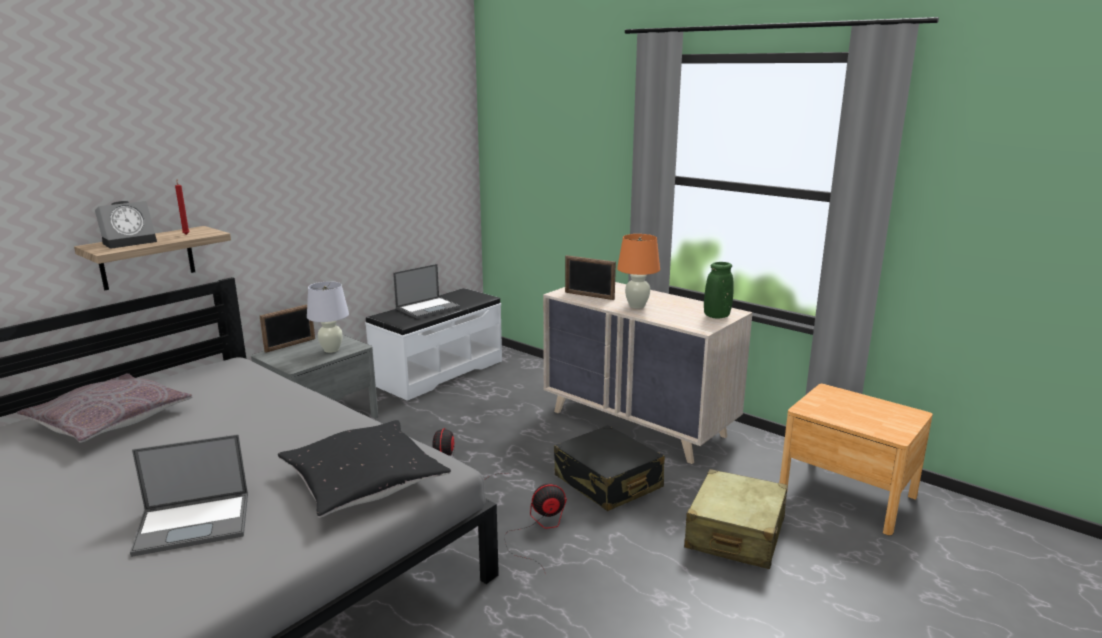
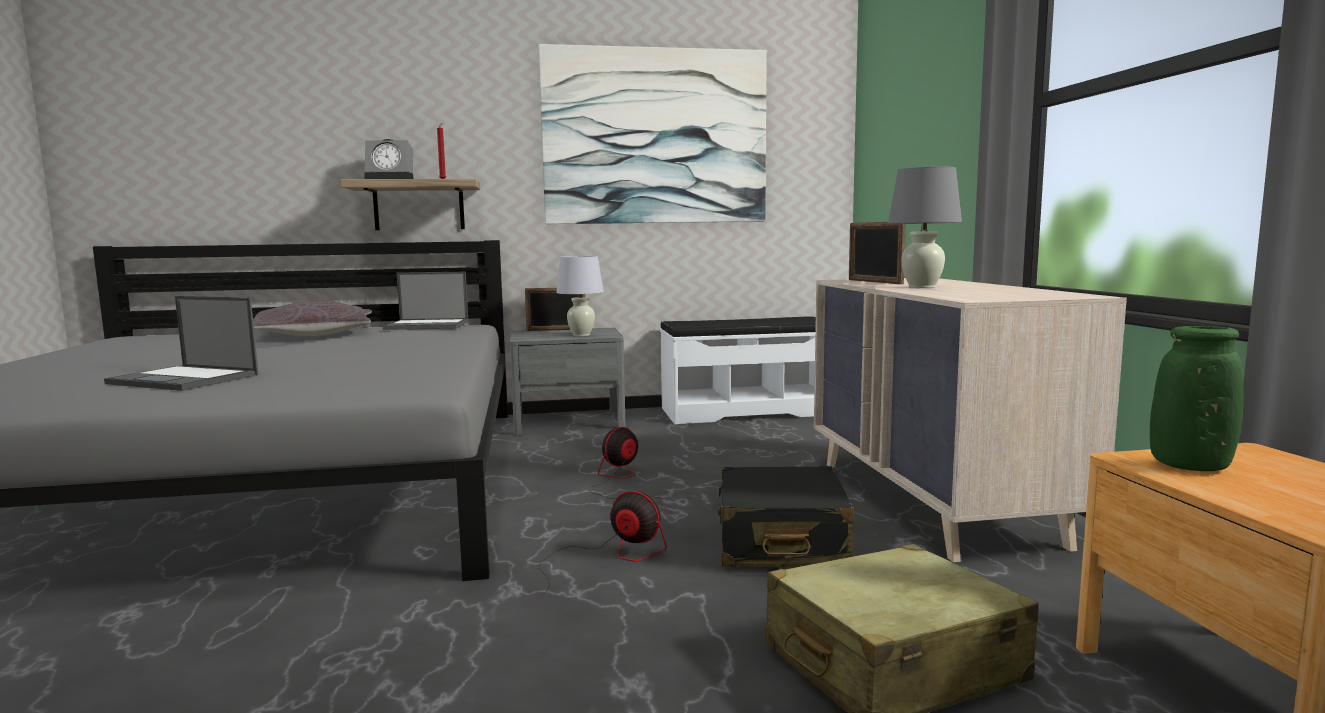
camera: 40 degrees right, 10 degrees down
black pillow [278,420,451,518] -> none
laptop [393,264,461,319] -> laptop moved to [383,272,468,330]
orange table lamp [617,234,660,308] -> grey table lamp [888,166,962,288]
green vase [704,262,733,319] -> green vase moved to [1150,326,1244,471]
none -> picture [539,44,767,224]

